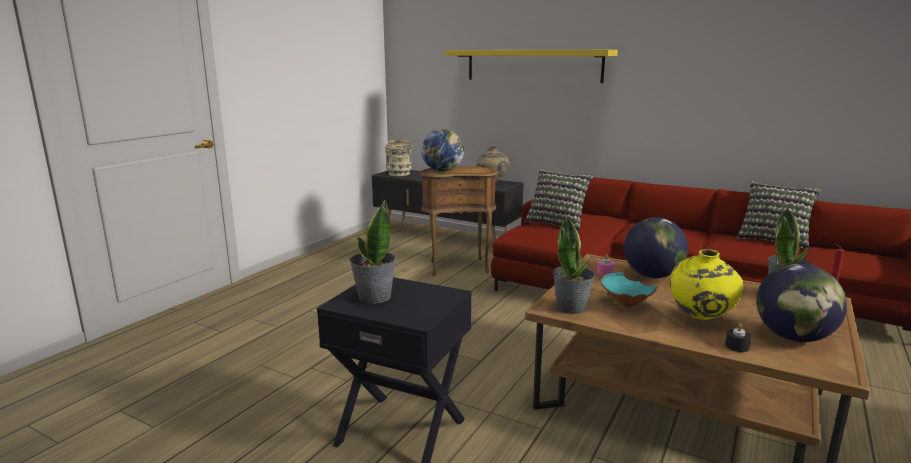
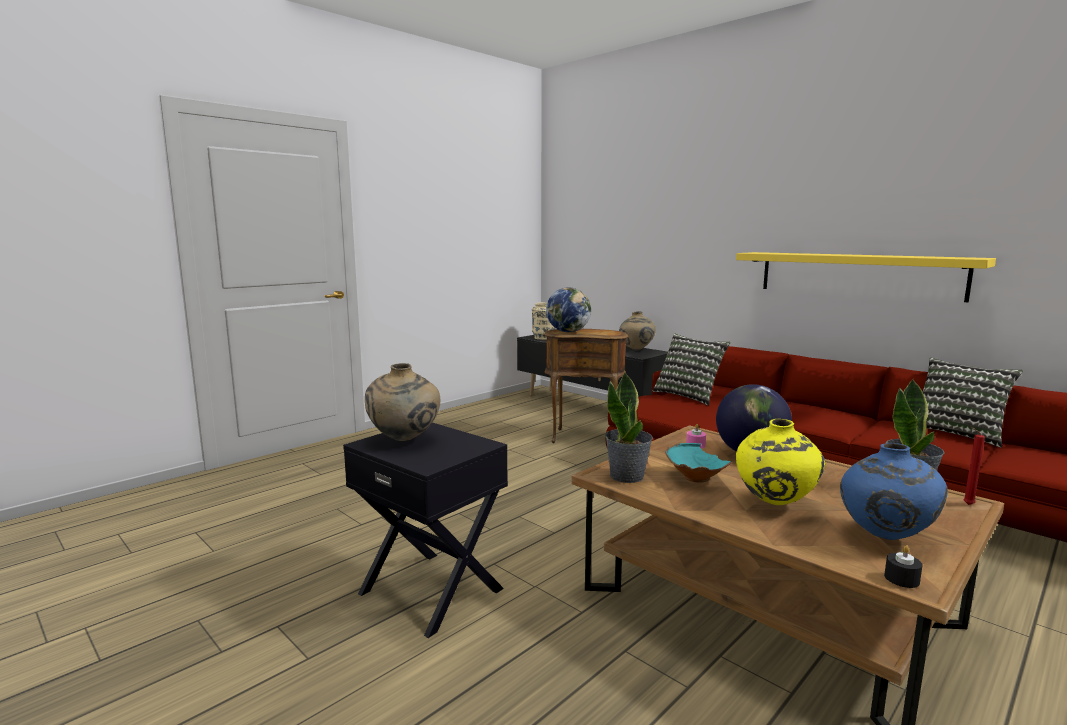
camera: 15 degrees right, 5 degrees down
potted plant [349,200,396,304] -> beige vase [365,363,440,441]
yellow shelf [445,50,618,83] -> yellow shelf moved to [736,252,996,302]
black candle [725,323,751,352] -> black candle moved to [884,545,923,588]
globe [756,264,847,342] -> blue vase [840,443,948,540]

